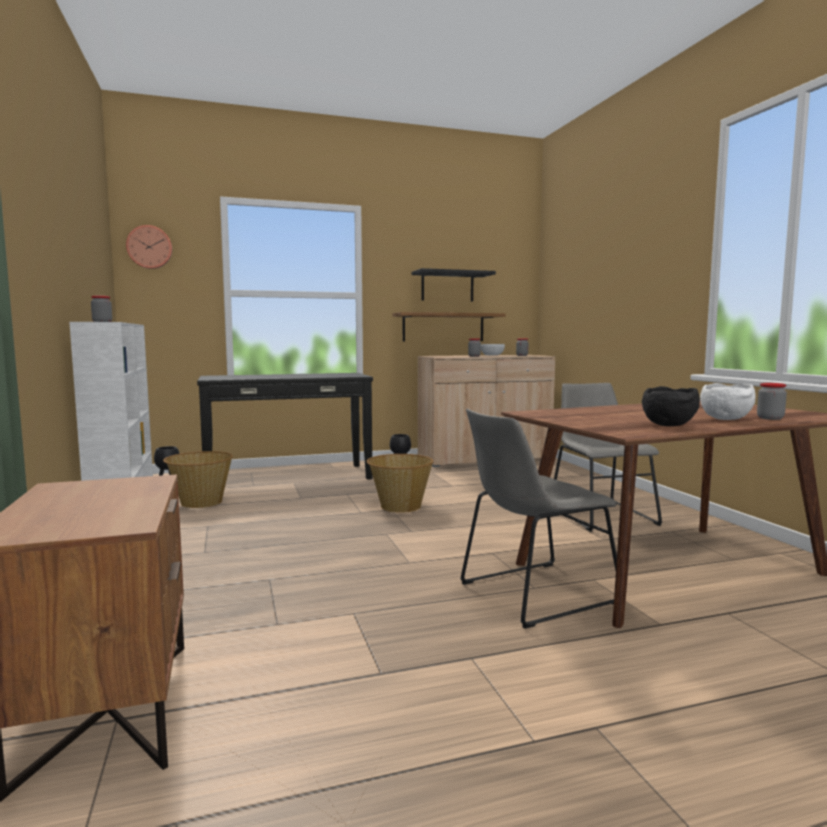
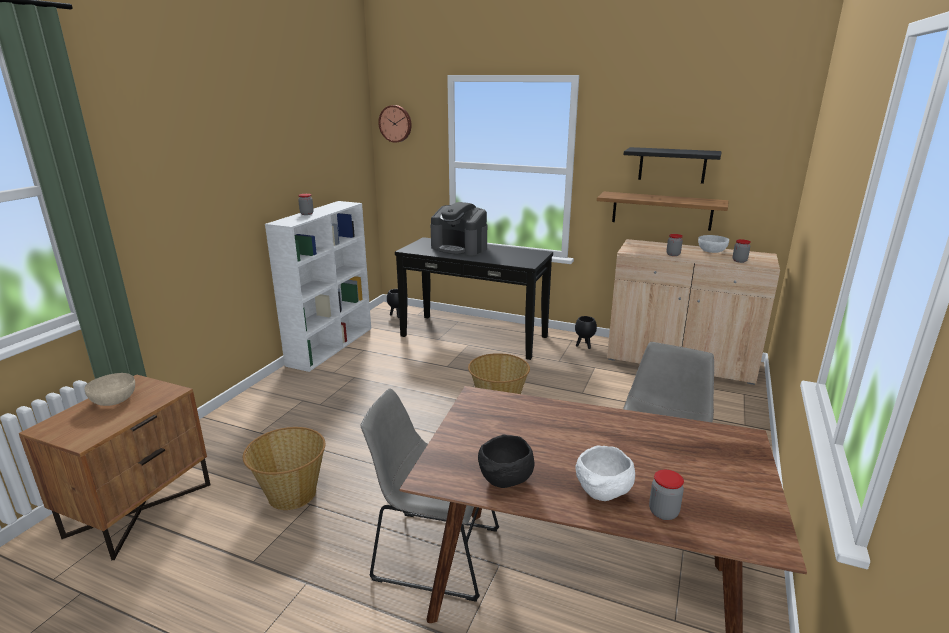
camera: 40 degrees right, 15 degrees up
basket [163,451,233,508] -> basket moved to [243,427,325,510]
none -> beige bowl [84,373,135,406]
none -> coffee machine [431,202,487,255]

